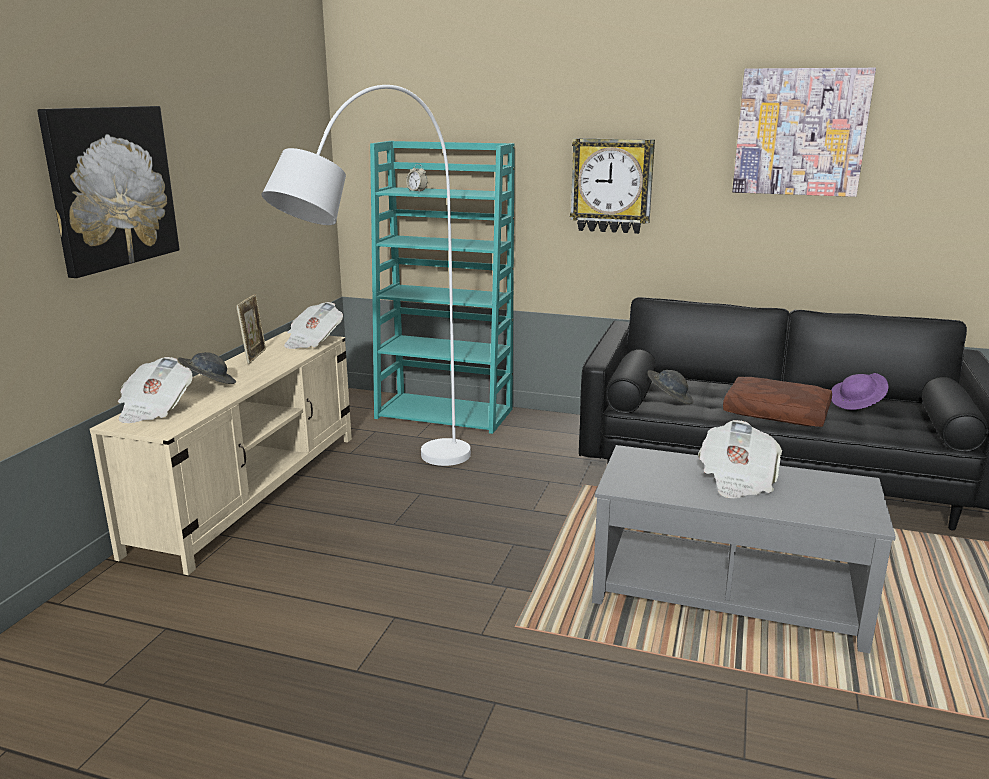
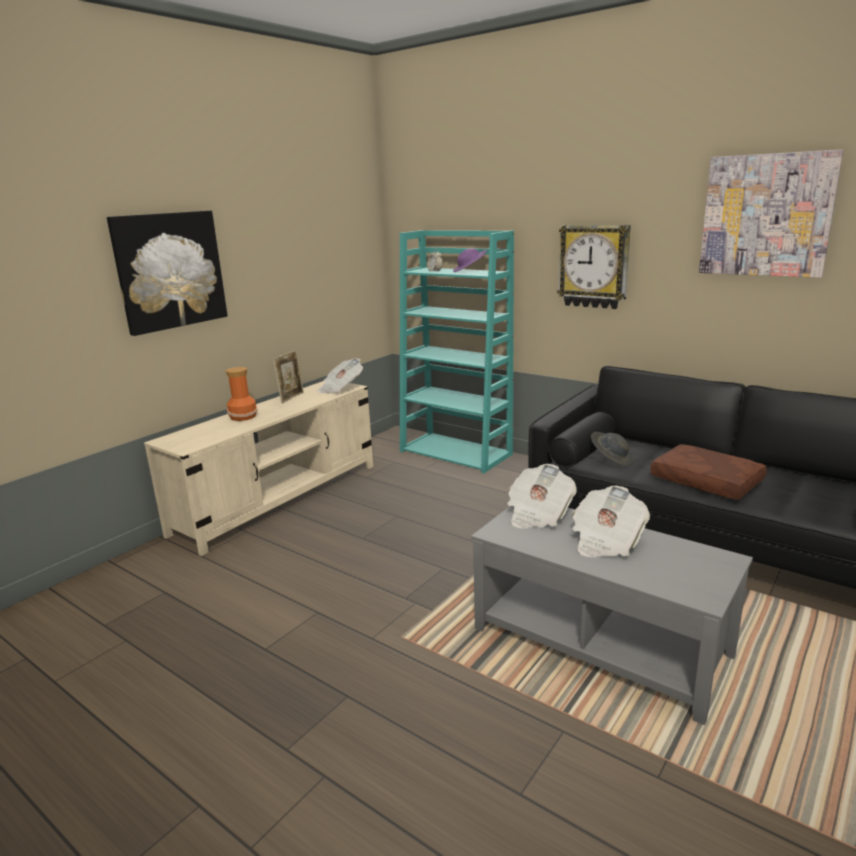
camera: 20 degrees right, 0 degrees up
newspaper [118,357,193,423] -> newspaper moved to [508,464,577,528]
grey hat [178,352,236,384] -> vase [226,367,258,421]
white floor lamp [261,85,471,466] -> none
purple hat [831,373,889,410] -> purple hat moved to [453,248,487,272]

